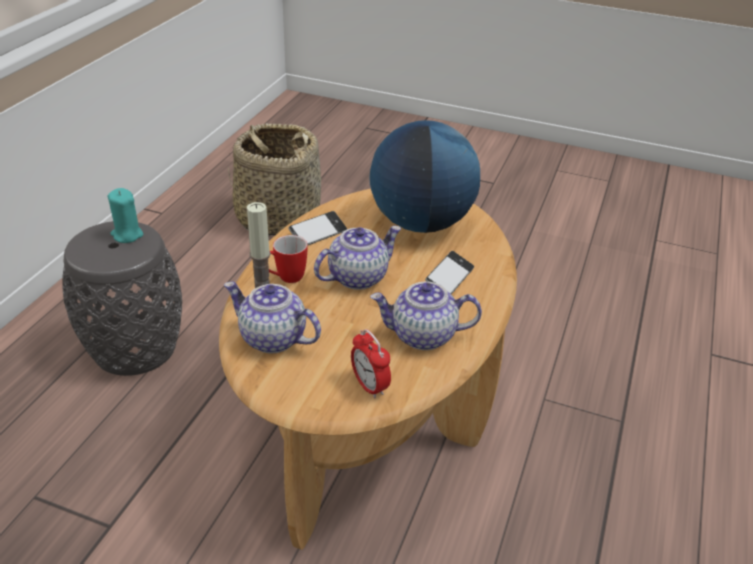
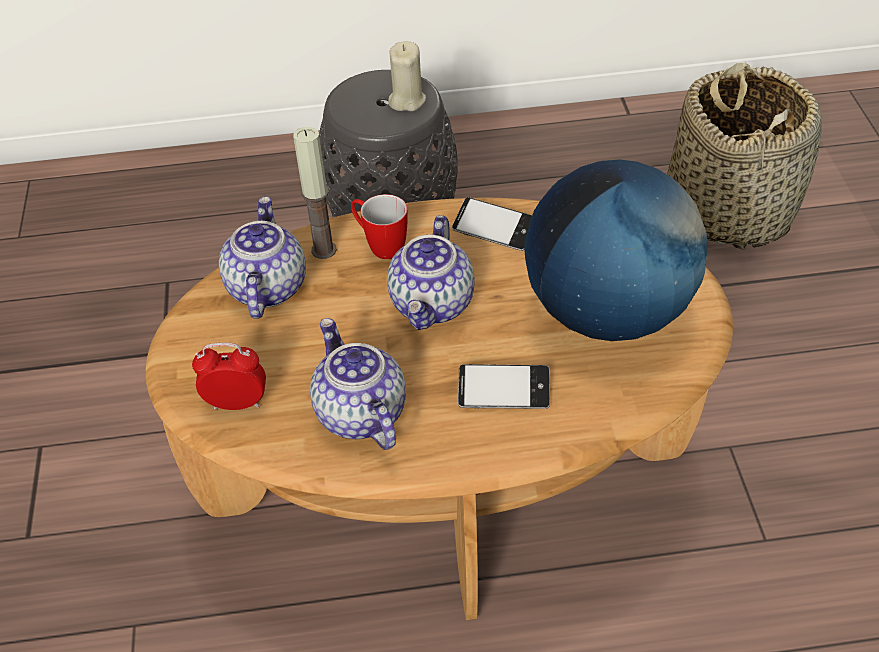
camera: 65 degrees right, 10 degrees up
turquoise candle [108,188,143,243] -> beige candle [388,41,426,111]
teapot [314,226,402,290] -> teapot turned 75 degrees clockwise [387,215,474,330]
alarm clock [351,329,391,399] -> alarm clock turned 60 degrees clockwise [192,343,266,410]

